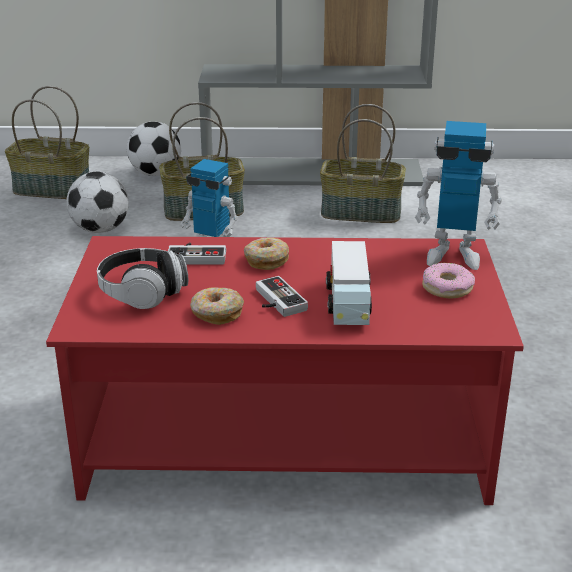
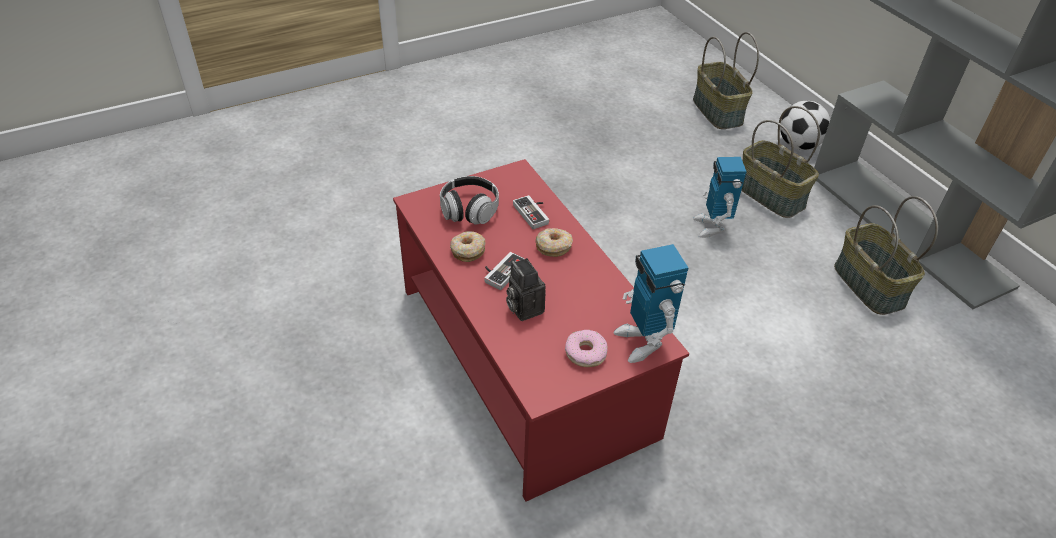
camera: 60 degrees right, 15 degrees up
football [67,172,129,233] -> none
toy truck [326,241,372,325] -> camera [506,258,546,321]

